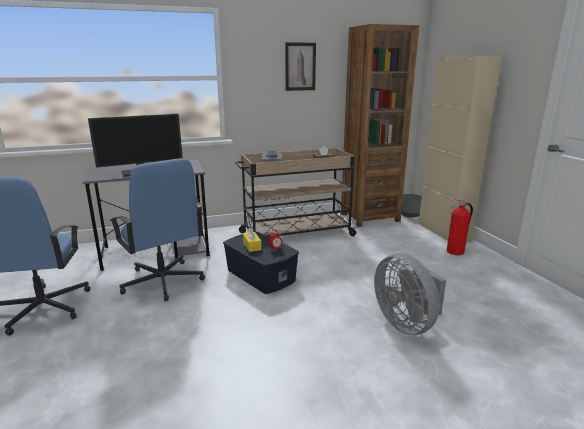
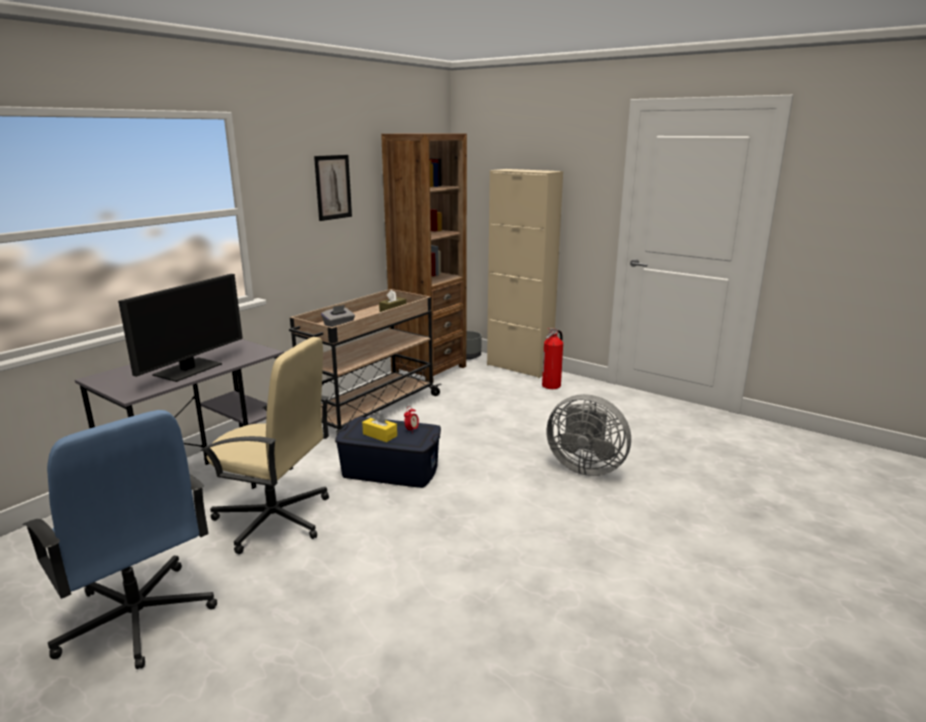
camera: 35 degrees left, 0 degrees up
blue office chair [110,158,205,301] -> beige office chair [201,337,329,554]

